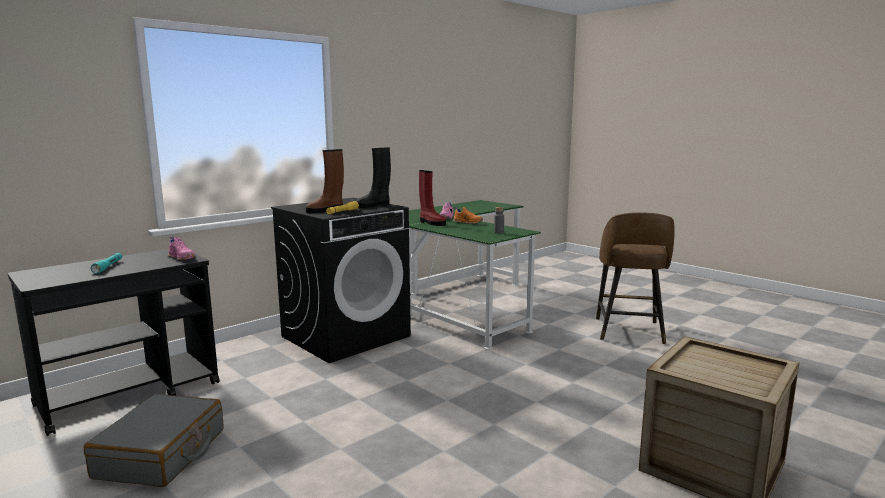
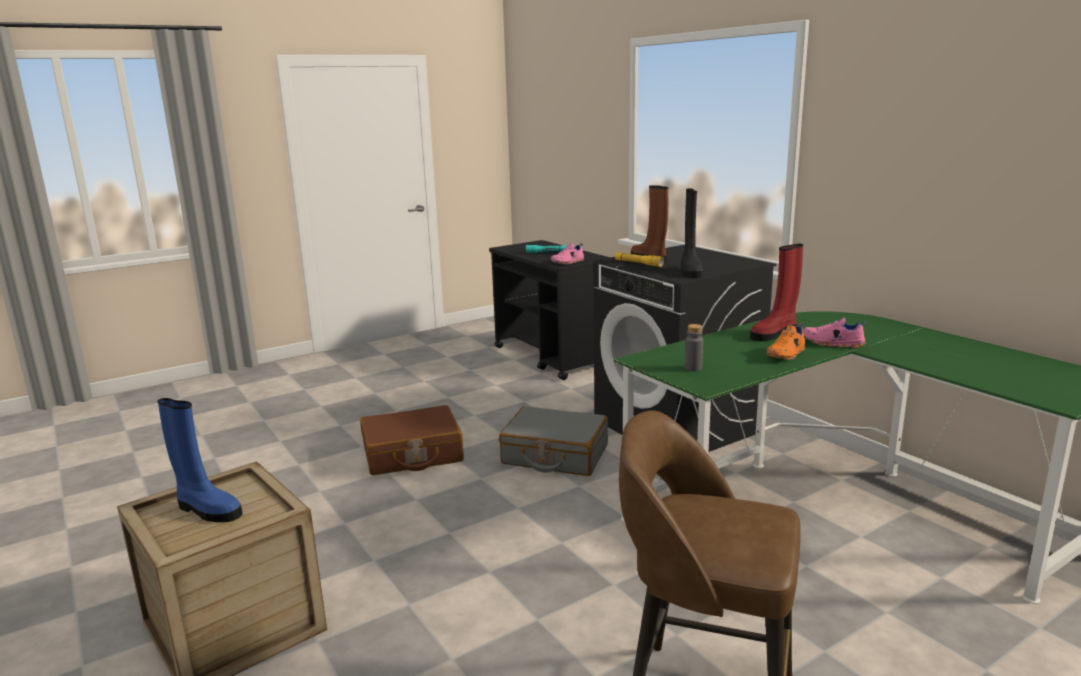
camera: 100 degrees right, 5 degrees up
grey suitcase [84,394,223,487] -> grey suitcase moved to [499,406,608,476]
black boot [356,147,391,208] -> black boot turned 150 degrees counterclockwise [681,188,703,278]
none -> blue boot [157,398,243,522]
none -> brown suitcase [360,405,464,475]

